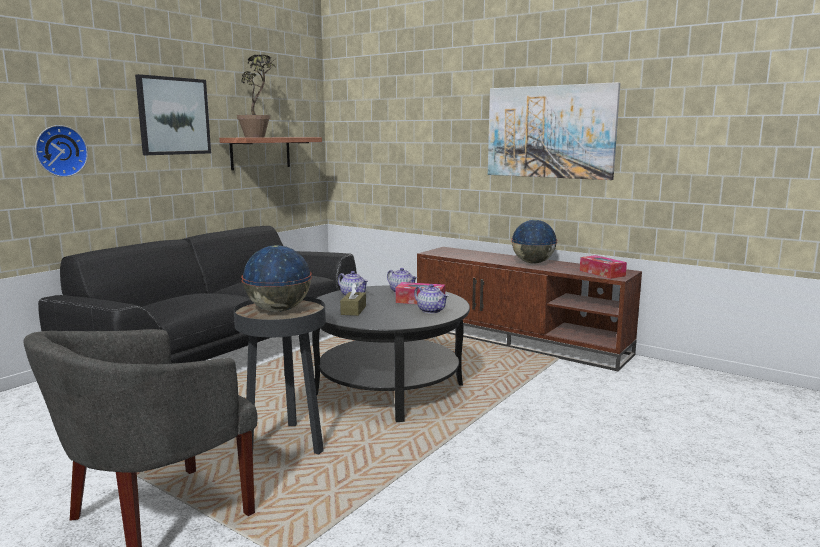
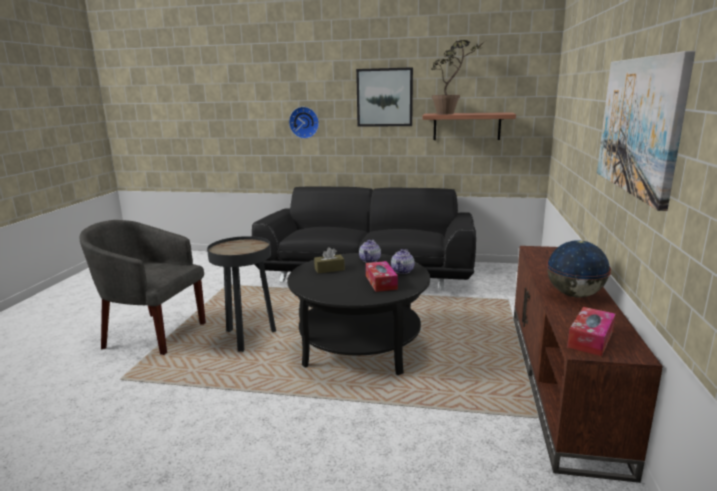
camera: 65 degrees right, 5 degrees up
globe [241,245,312,312] -> none
teapot [414,284,449,314] -> none

